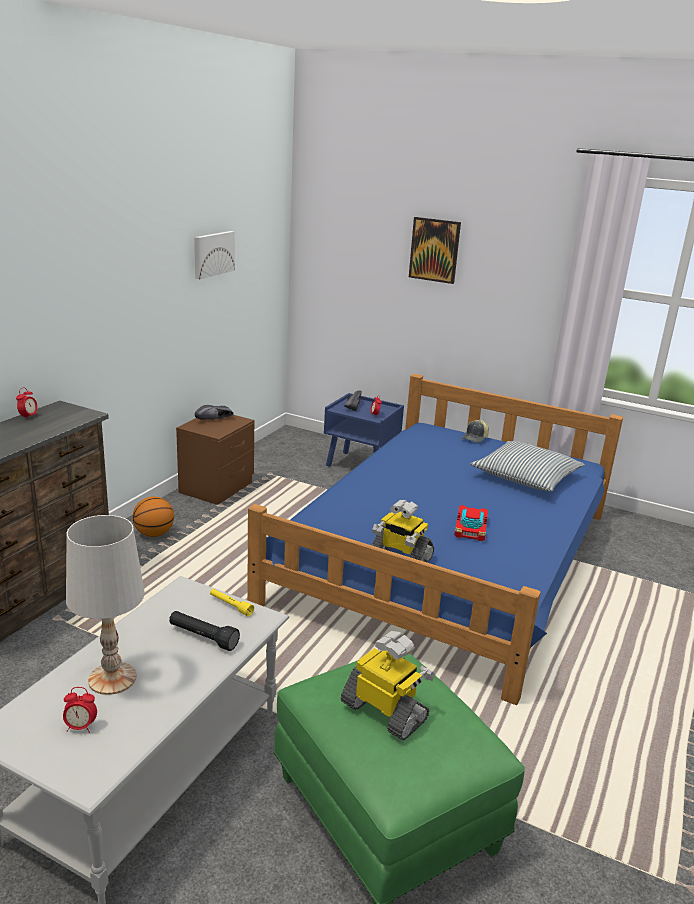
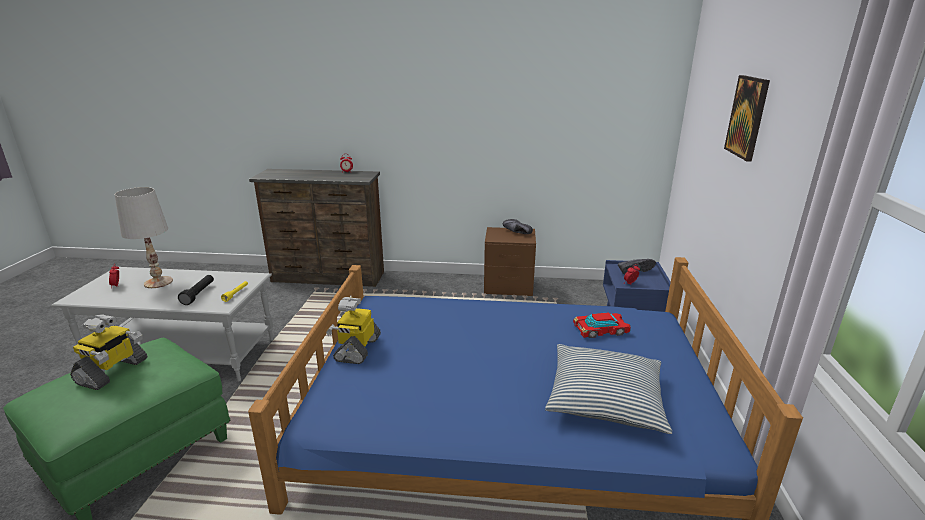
camera: 70 degrees right, 0 degrees up
basketball [133,496,174,537] -> none
picture [194,231,235,279] -> none
toy car [454,505,488,541] -> toy car moved to [573,312,631,338]
cap [462,420,489,443] -> none

